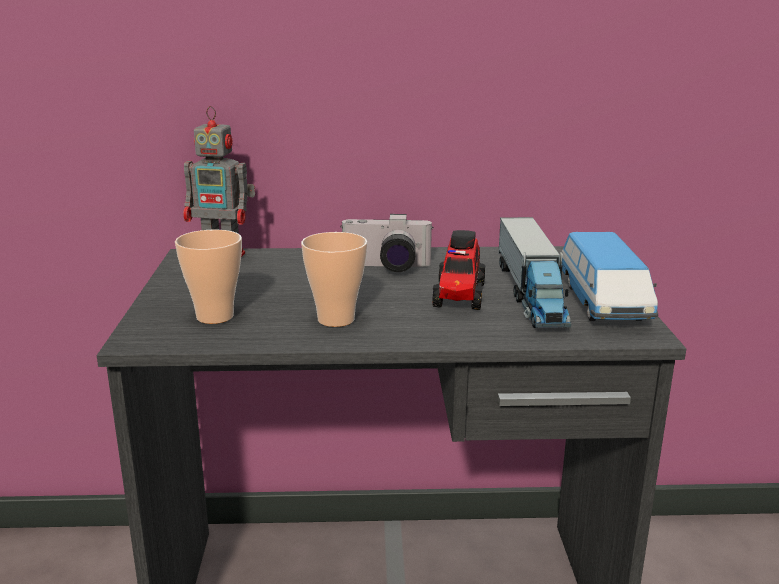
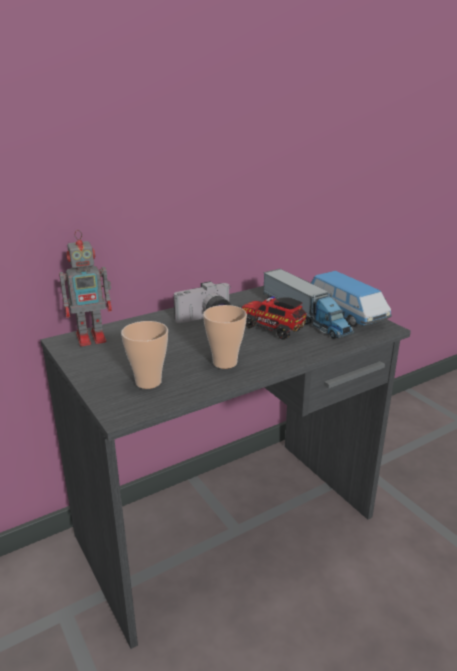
camera: 30 degrees left, 5 degrees up
toy truck [432,230,485,310] -> toy truck turned 150 degrees clockwise [242,297,306,340]

